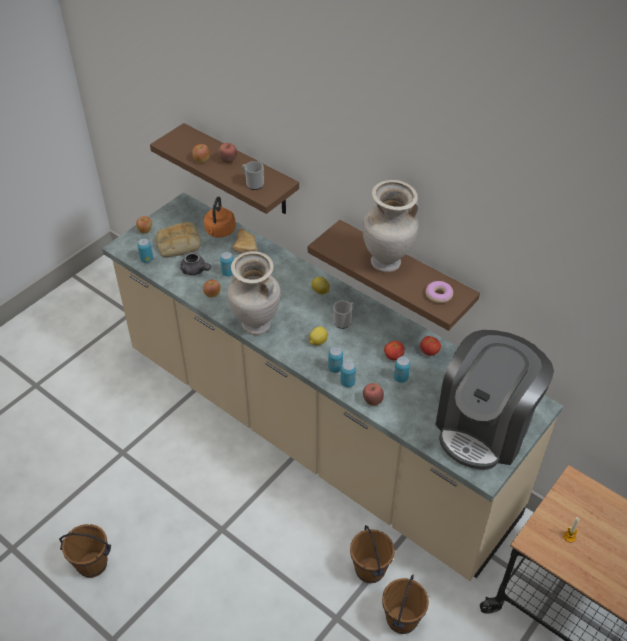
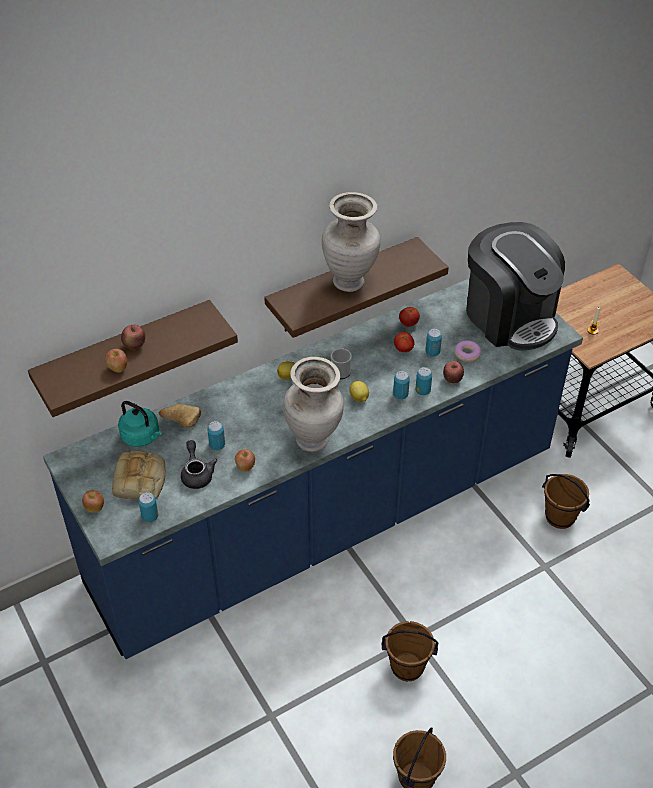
camera: 70 degrees left, 0 degrees up
beige counter [102,192,563,581] -> blue counter [43,278,583,659]
grey teapot [180,252,211,275] -> grey teapot turned 75 degrees counterclockwise [181,440,218,489]
orange kettle [204,196,236,238] -> turquoise kettle [118,401,162,447]
mug [242,161,264,190] -> none
brown bucket [350,525,395,583] -> brown bucket moved to [382,621,439,681]
donut [425,281,453,303] -> donut moved to [454,340,482,362]

